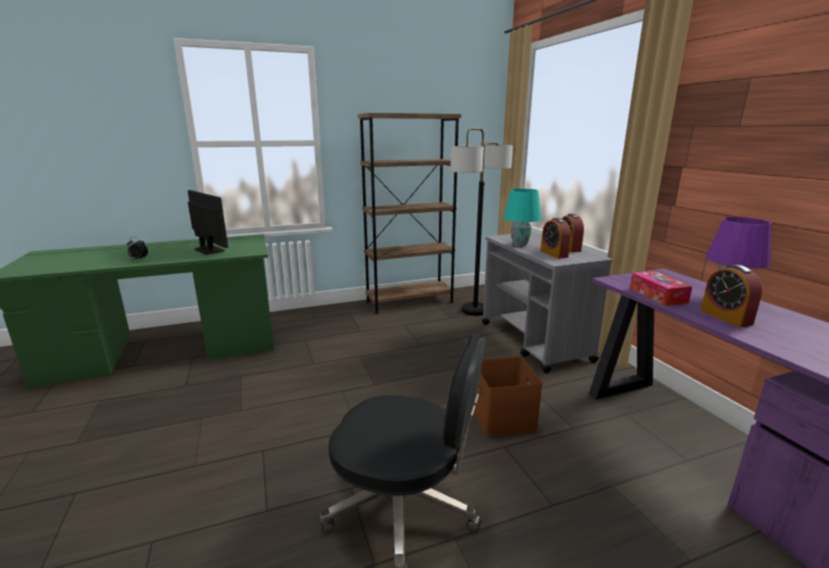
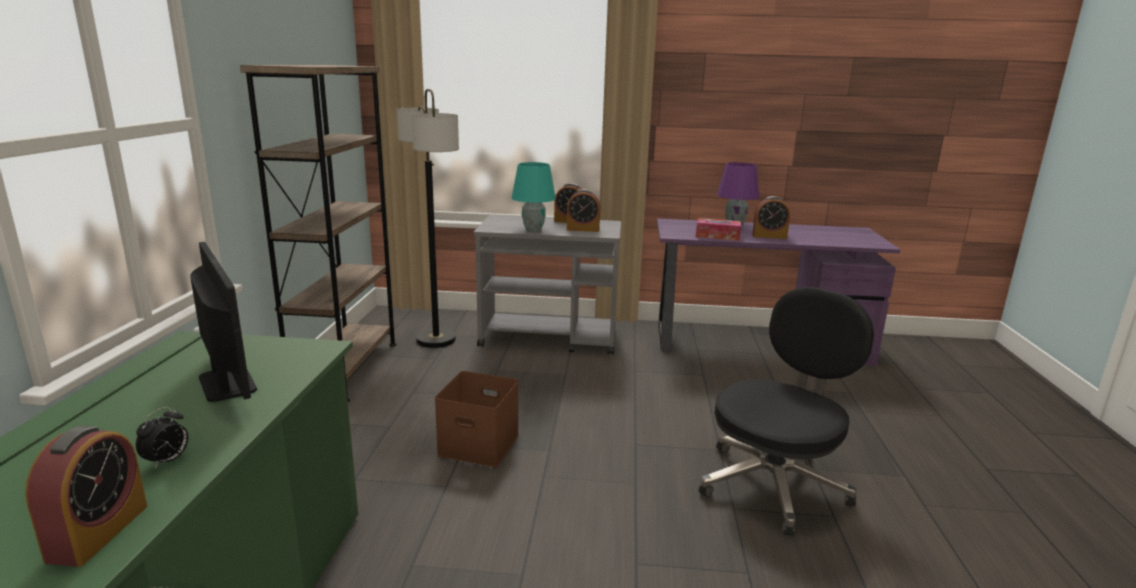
camera: 65 degrees left, 0 degrees up
monitor [188,190,228,255] -> monitor turned 75 degrees clockwise [190,242,257,402]
brown storage box [474,356,543,437] -> brown storage box moved to [435,371,519,467]
none -> alarm clock [25,426,147,567]

